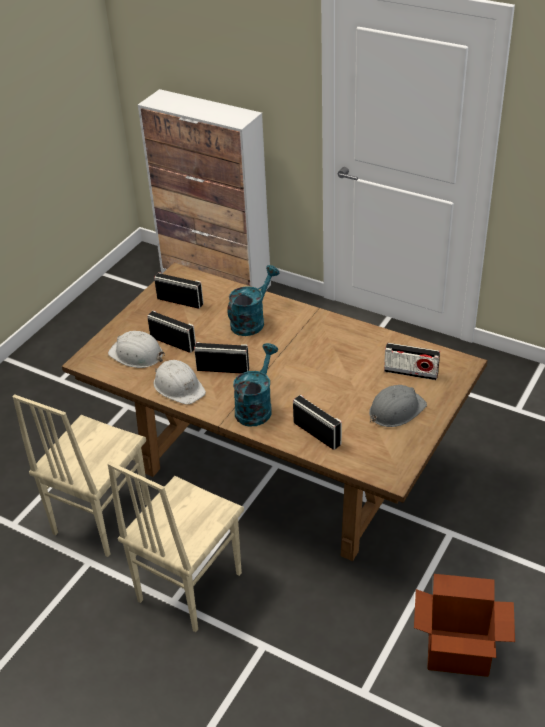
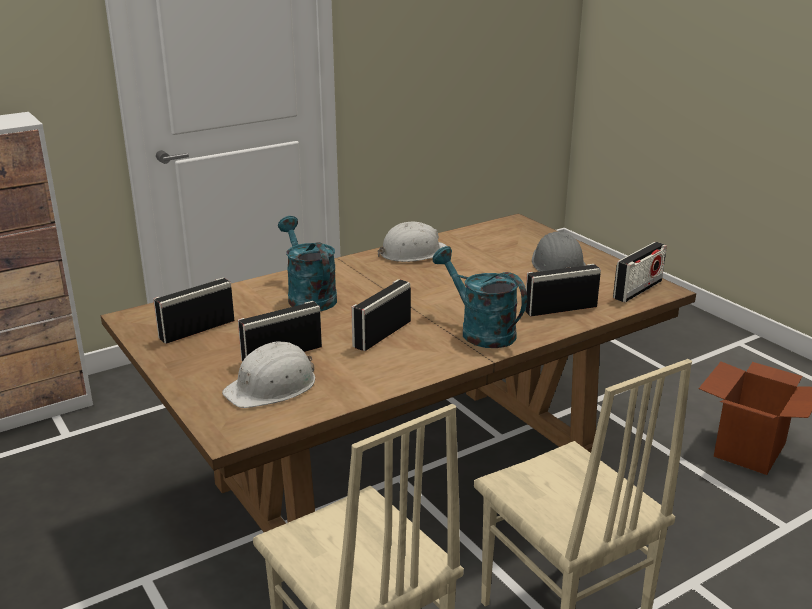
camera: 65 degrees left, 15 degrees down
white hard hat [154,360,206,404] -> white hard hat moved to [378,222,447,262]
radio [384,343,440,380] -> radio moved to [613,242,667,302]

